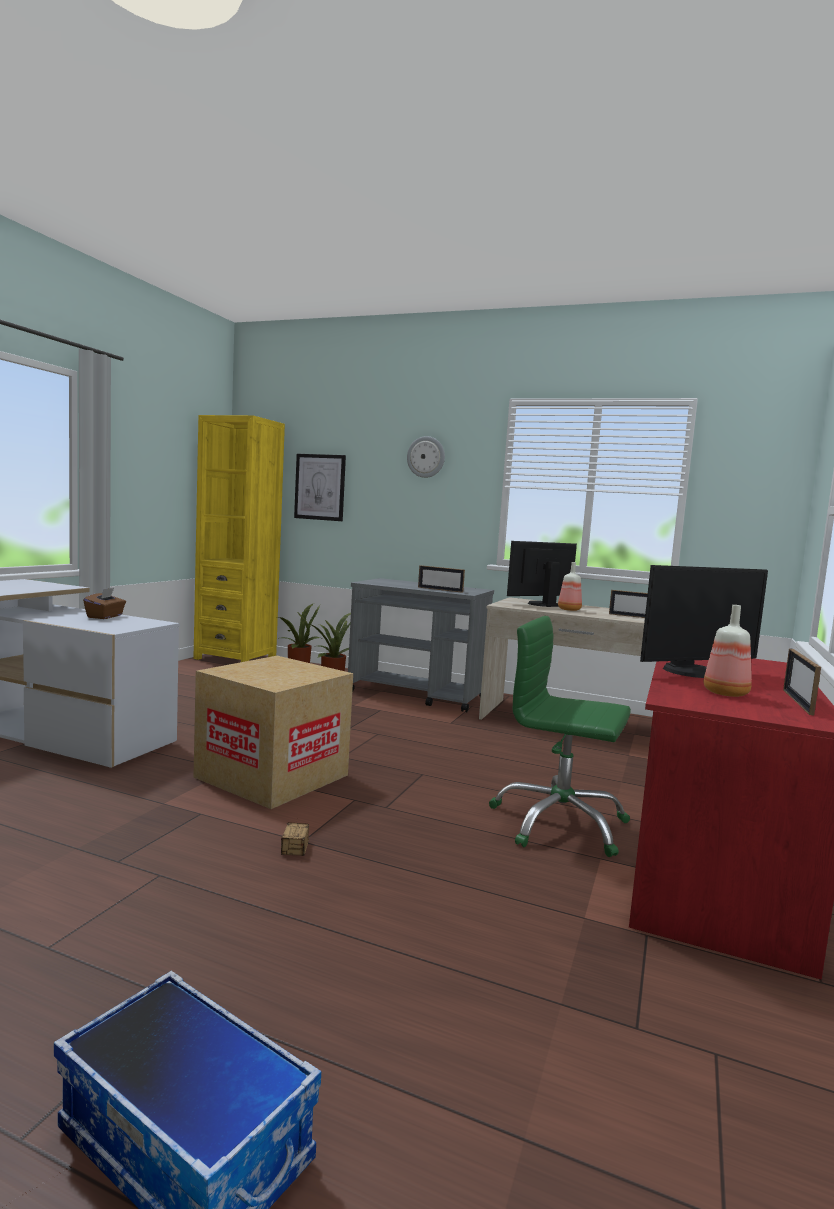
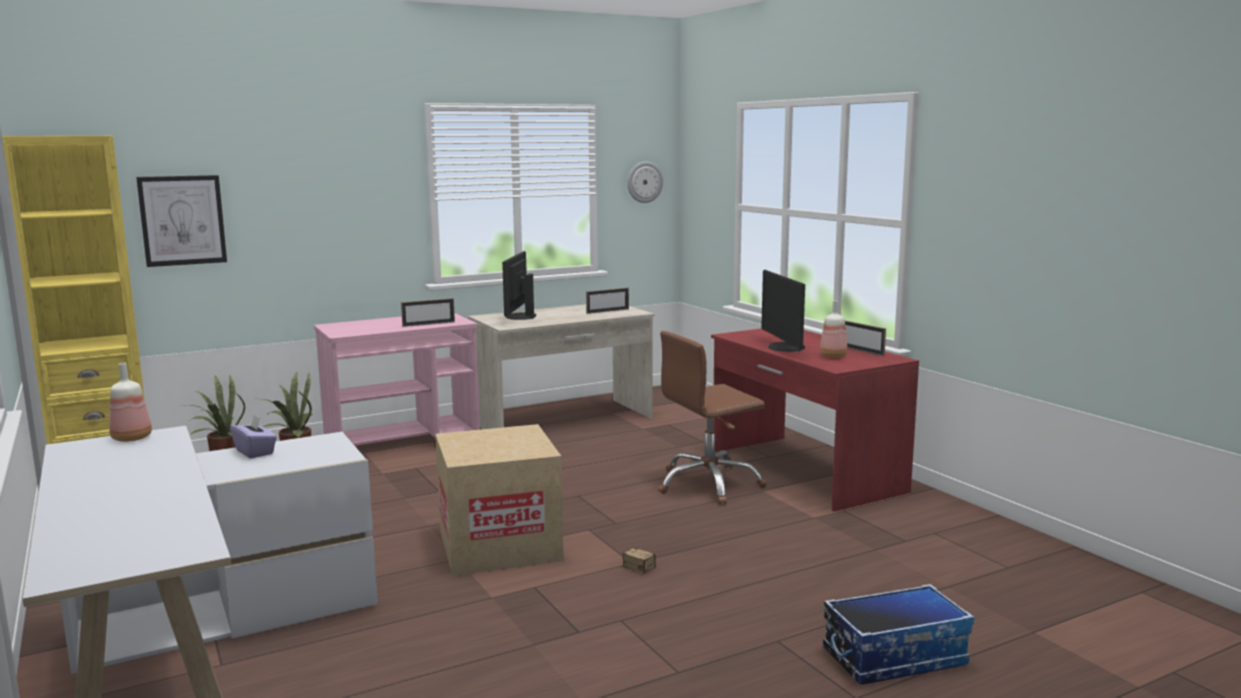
camera: 50 degrees left, 5 degrees up
brown tissue box [83,588,126,619] -> purple tissue box [230,415,277,459]
grey cart [348,578,494,712] -> pink cart [314,313,480,447]
wall clock [407,436,445,478] -> wall clock moved to [627,161,663,203]
green office chair [489,616,631,857] -> brown office chair [658,331,767,504]
bottle [558,562,582,611] -> bottle moved to [109,363,152,442]
monitor [640,565,768,678] -> monitor turned 150 degrees clockwise [761,270,805,352]

